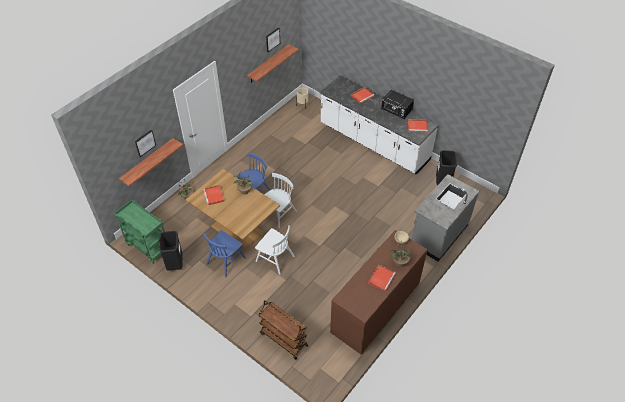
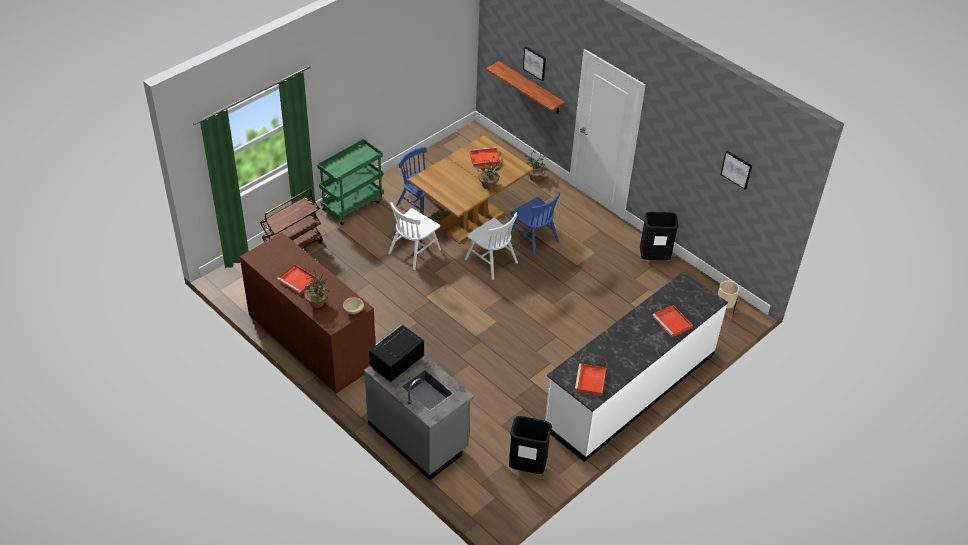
camera: 95 degrees right, 5 degrees down
green cart [114,200,165,264] -> green cart moved to [317,139,384,225]
black trash can [159,231,183,271] -> black trash can moved to [640,212,679,260]
shelf [247,45,298,83] -> none
black microwave [381,90,414,119] -> black microwave moved to [369,325,424,382]

